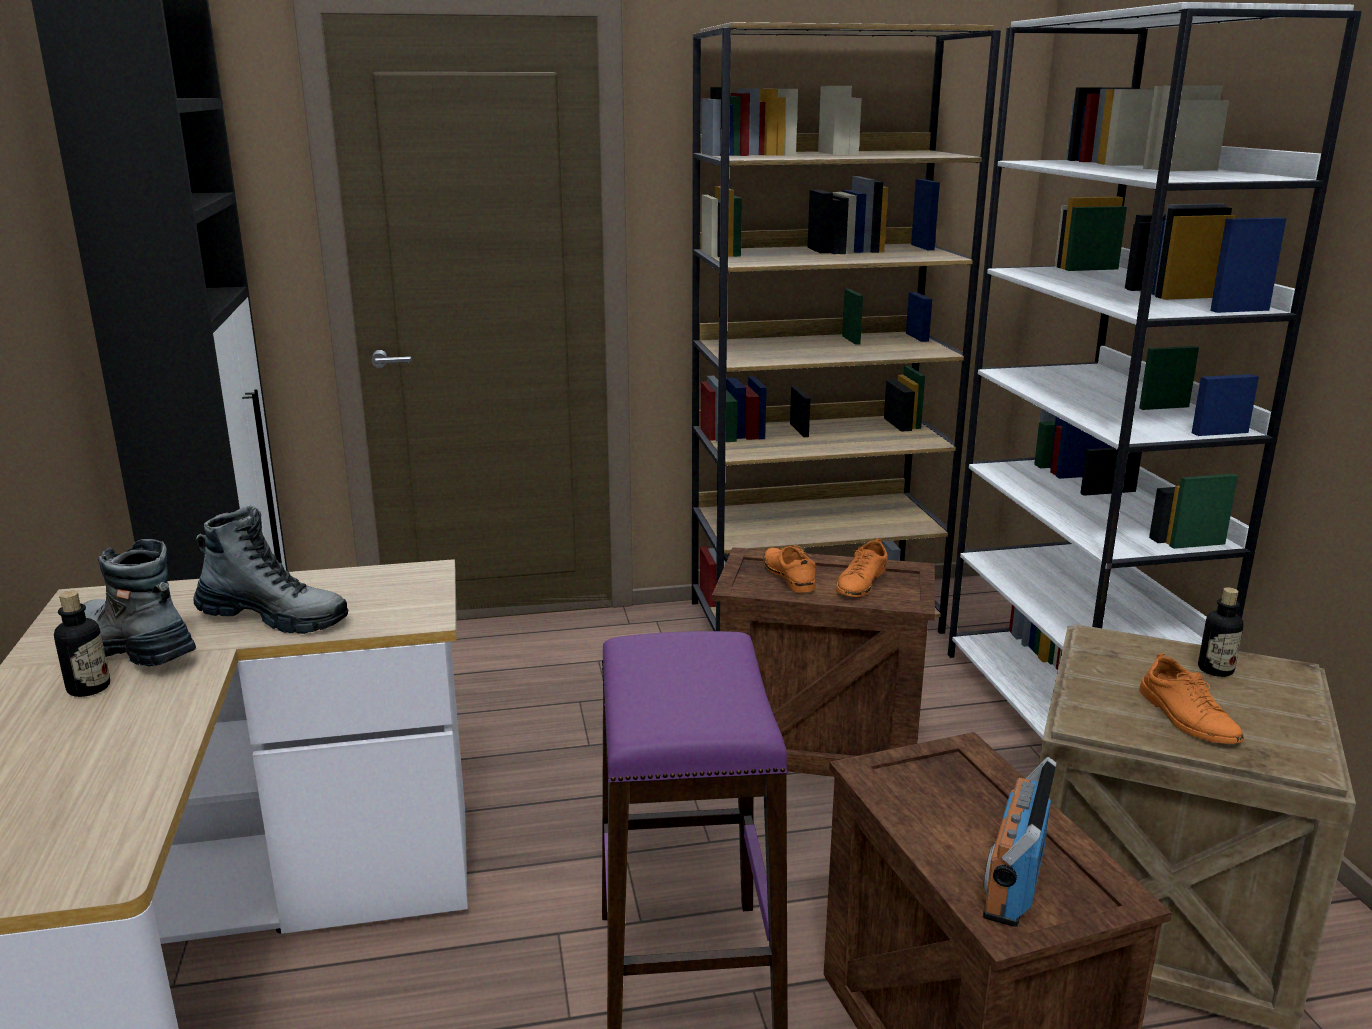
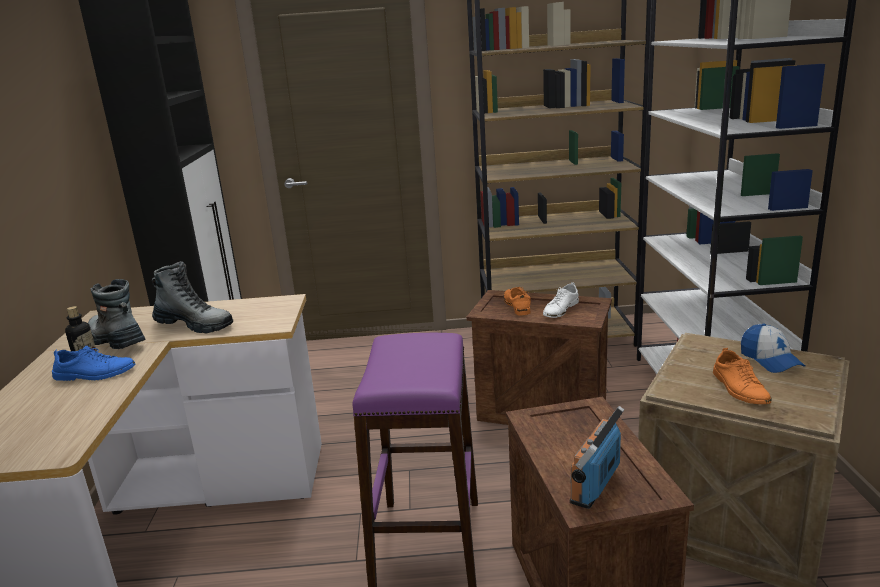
camera: 10 degrees right, 0 degrees up
orange shoe [836,538,887,597] -> white shoe [543,282,579,318]
bottle [1198,587,1244,677] -> cap [741,324,805,373]
none -> blue shoe [52,346,135,381]

